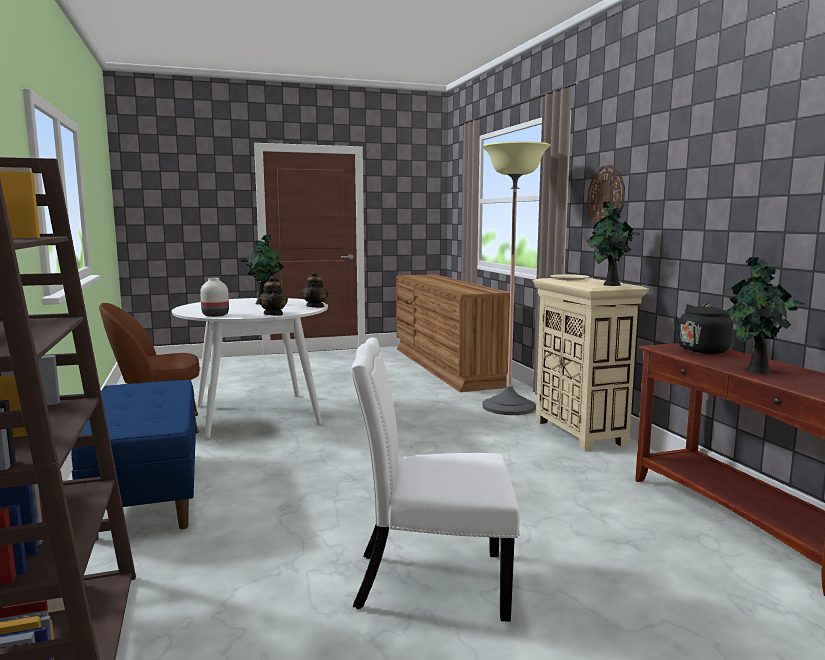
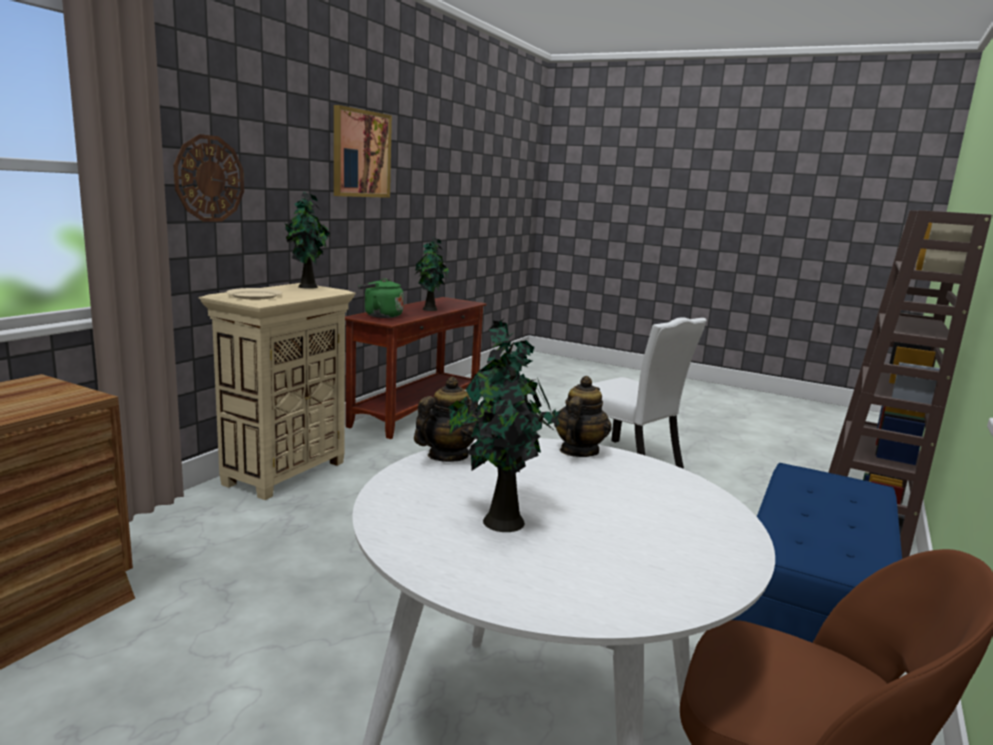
camera: 135 degrees left, 5 degrees up
white vase [200,278,229,317] -> none
floor lamp [482,141,551,415] -> none
black kettle [673,304,733,354] -> green kettle [358,279,404,318]
none -> picture [334,105,392,198]

